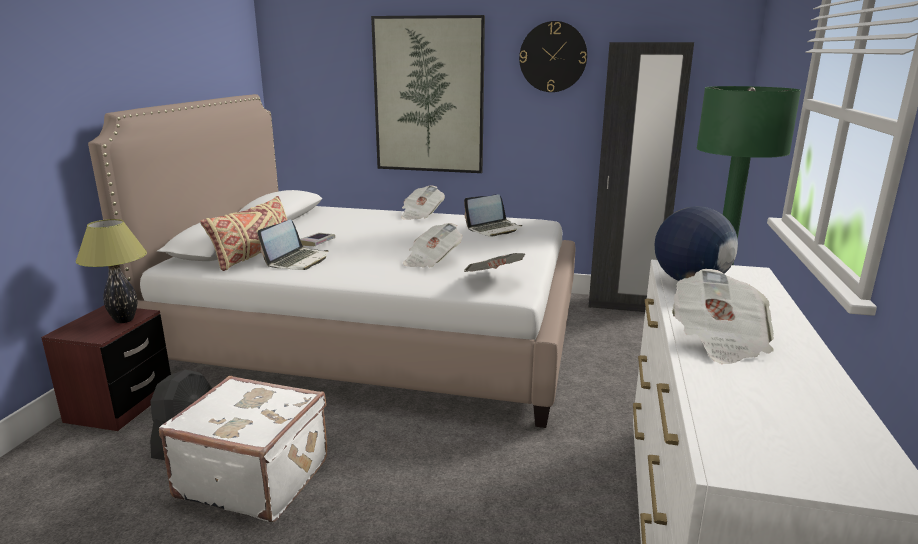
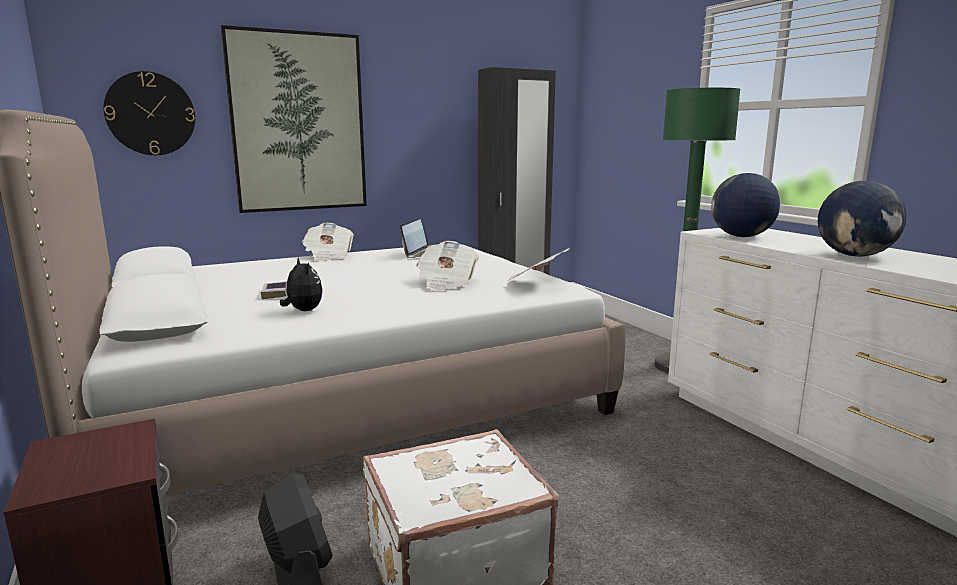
camera: 40 degrees left, 5 degrees down
table lamp [76,219,147,323] -> none
beige pillow [200,196,287,271] -> none
laptop [258,220,328,270] -> plush toy [280,257,323,311]
wall clock [519,21,587,92] -> wall clock moved to [104,71,195,155]
newspaper [671,269,774,364] -> globe [818,181,907,257]

